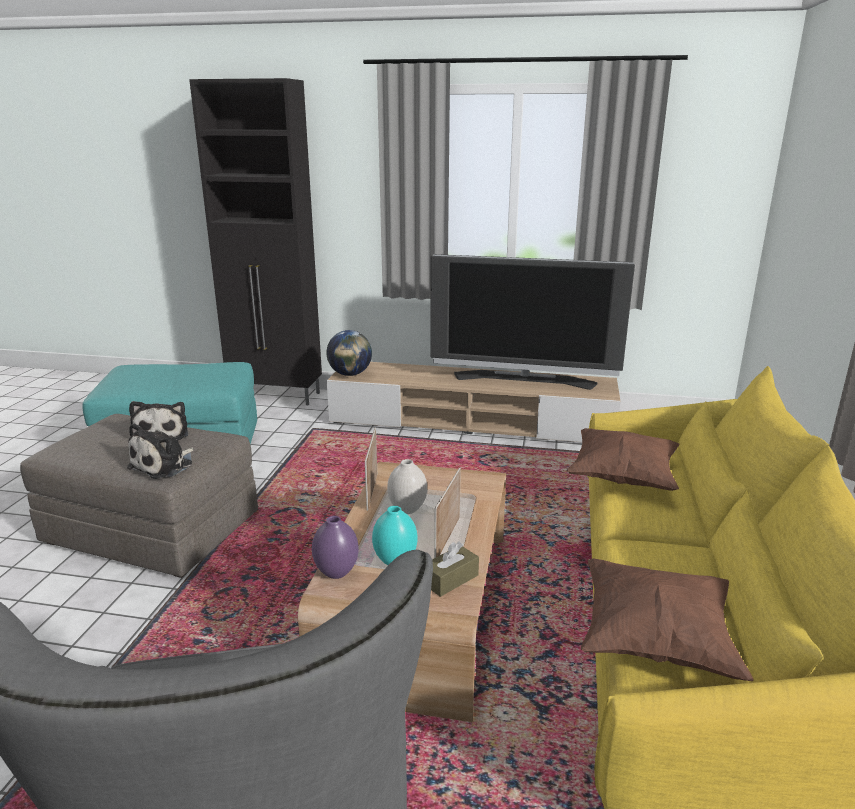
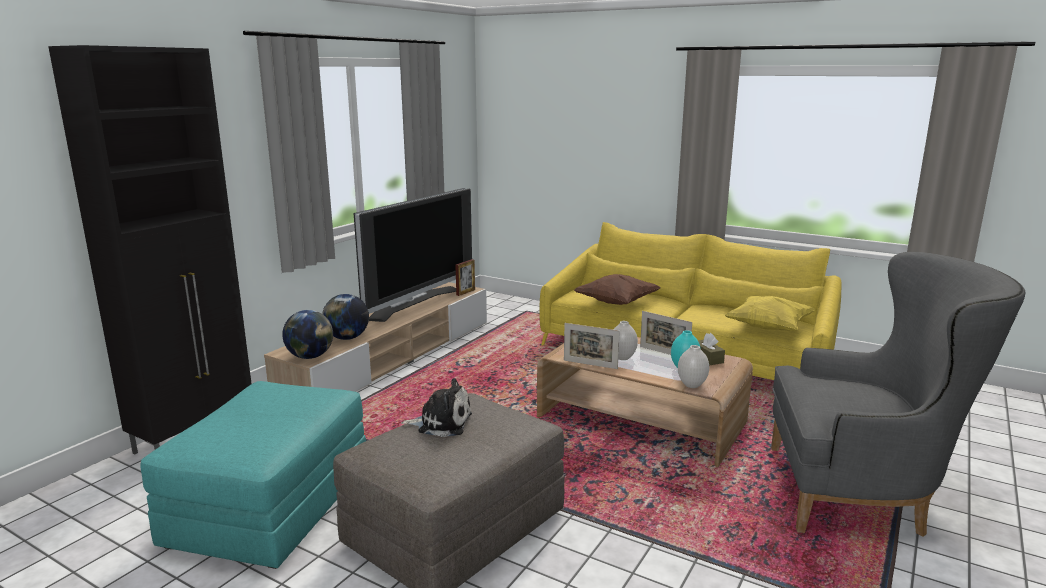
camera: 70 degrees left, 5 degrees down
plush toy [127,423,194,479] -> none
purple vase [312,516,359,579] -> white vase [678,345,709,388]
brown pillow [581,558,754,681] -> yellow pillow [725,296,816,331]
none -> globe [322,294,369,340]
none -> picture frame [455,259,475,296]

